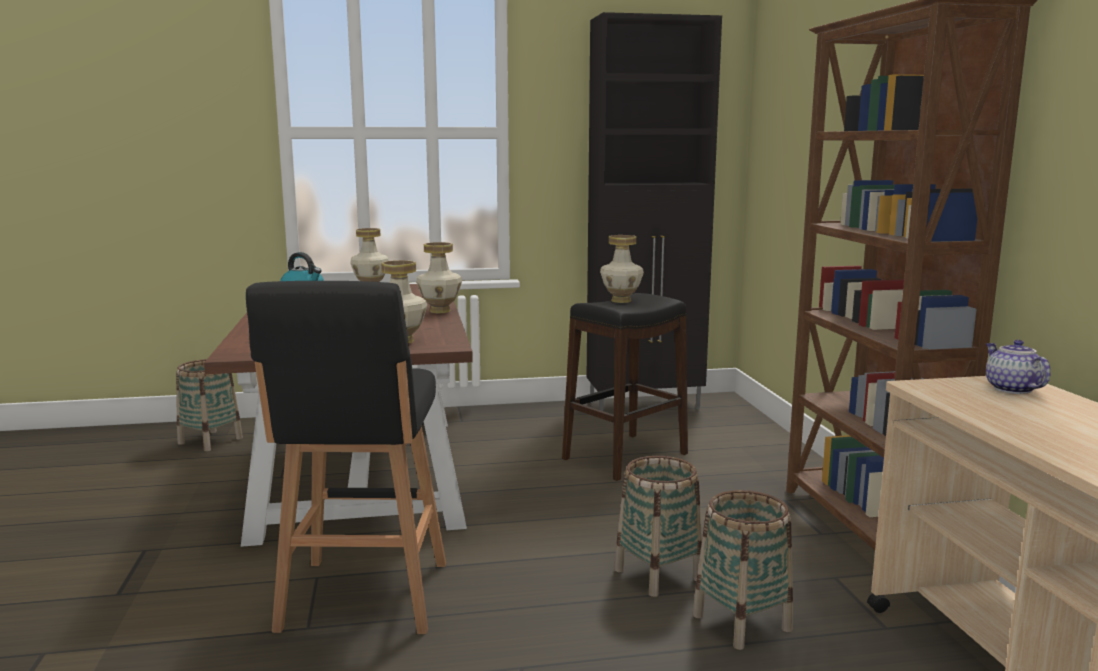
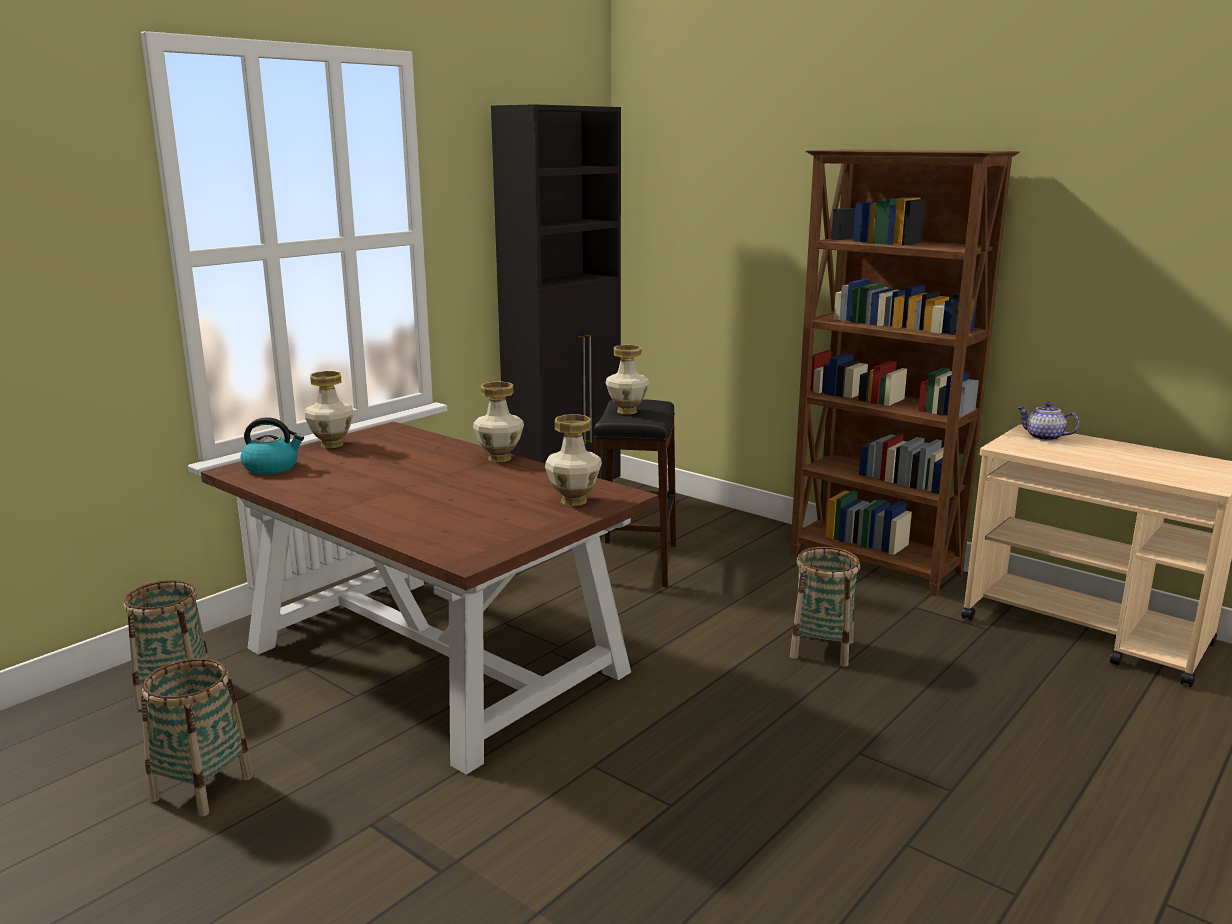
camera: 40 degrees left, 5 degrees up
black stool [246,281,446,634] -> none
basket [693,490,793,650] -> basket moved to [141,658,253,817]

